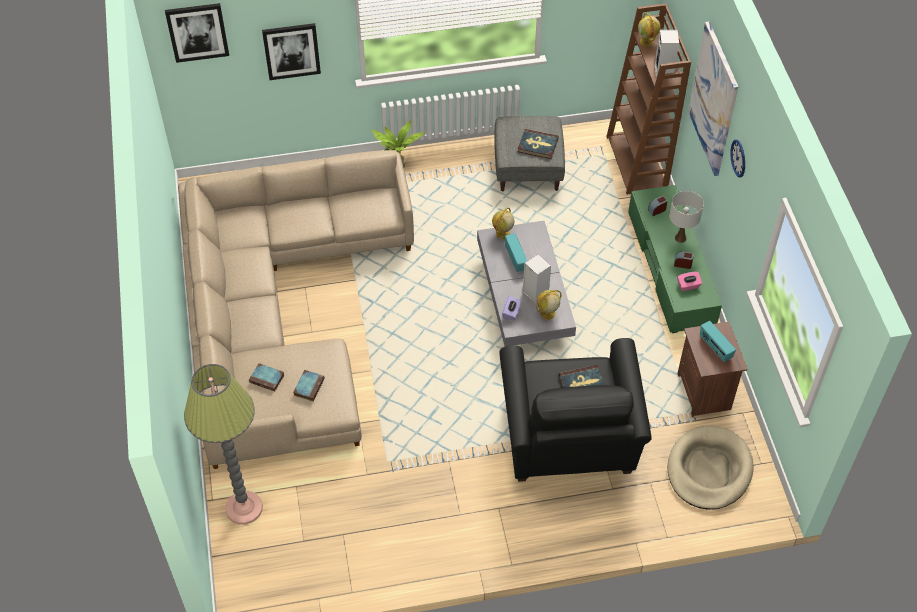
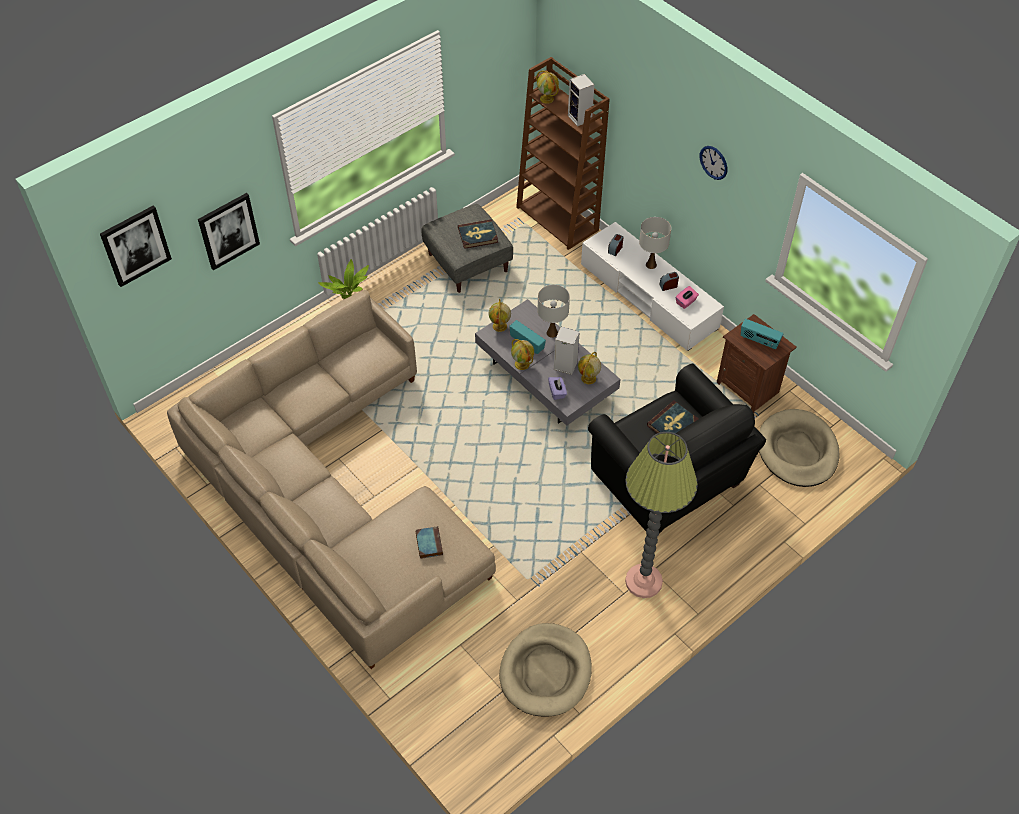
camera: 30 degrees left, 0 degrees up
floor lamp [184,364,263,525] -> floor lamp moved to [625,432,698,598]
book [249,363,285,392] -> none
green tv stand [628,185,722,333] -> white tv stand [581,222,724,351]
picture [688,22,738,176] -> none
none -> beige dog bed [499,623,592,717]
none -> globe [511,339,534,370]
none -> white table lamp [538,285,570,338]

